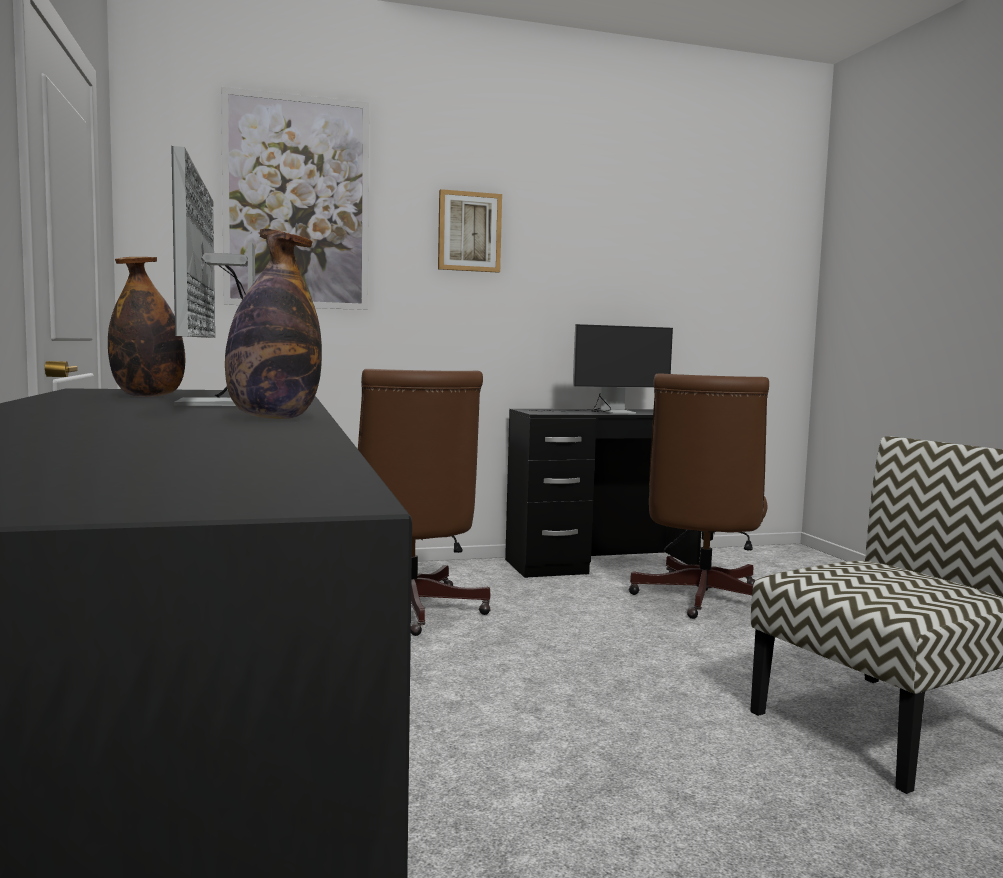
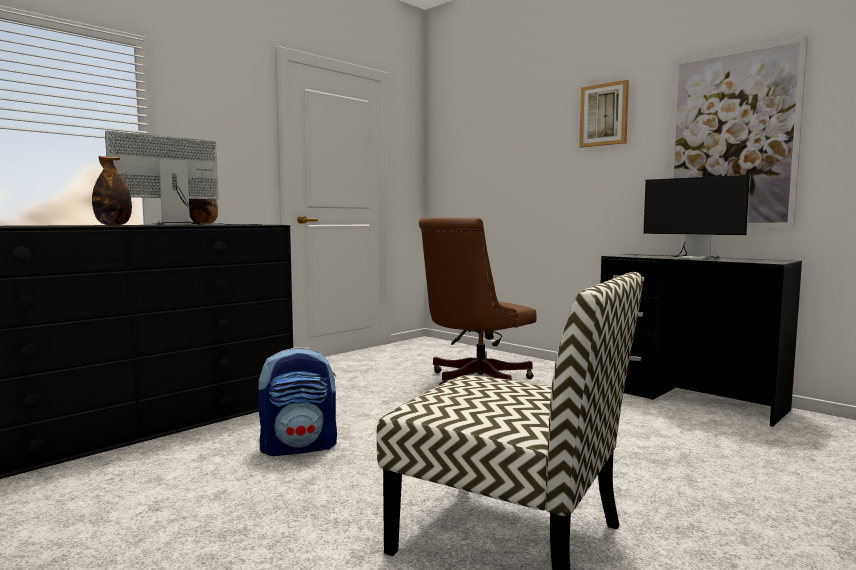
camera: 60 degrees right, 0 degrees up
picture [221,87,369,310] -> picture moved to [669,36,808,229]
brown office chair [628,373,769,619] -> none
none -> backpack [258,347,337,456]

